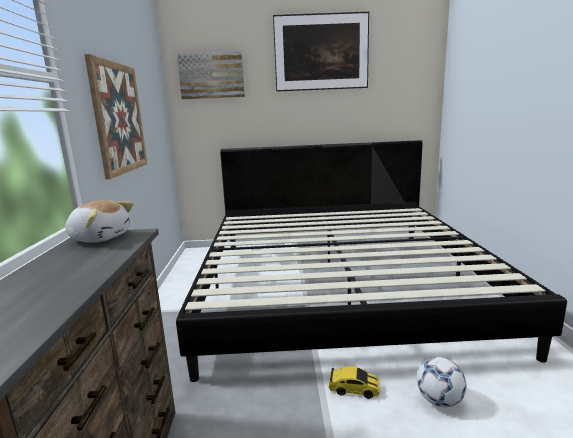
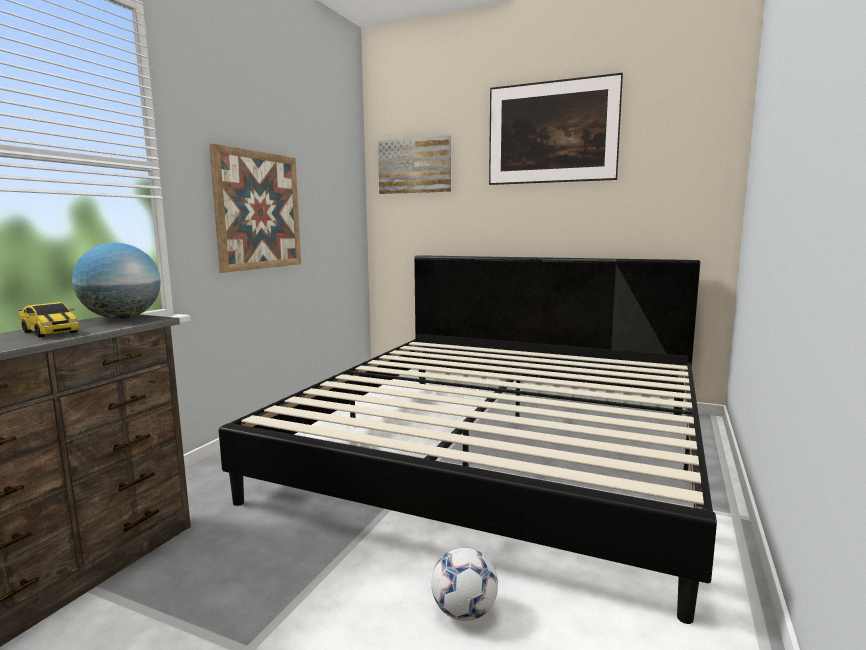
camera: 25 degrees right, 5 degrees down
plush toy [65,200,134,243] -> globe [72,243,161,319]
toy car [328,367,380,399] -> toy car moved to [18,302,79,337]

